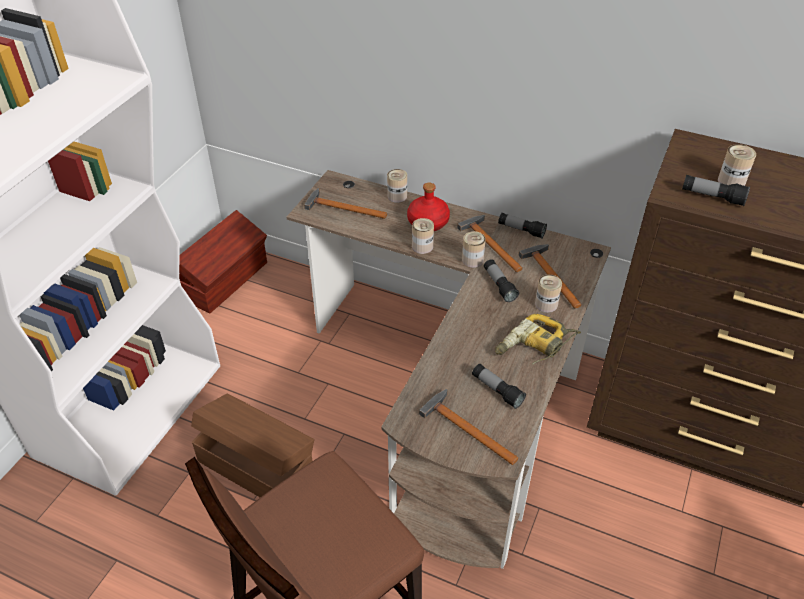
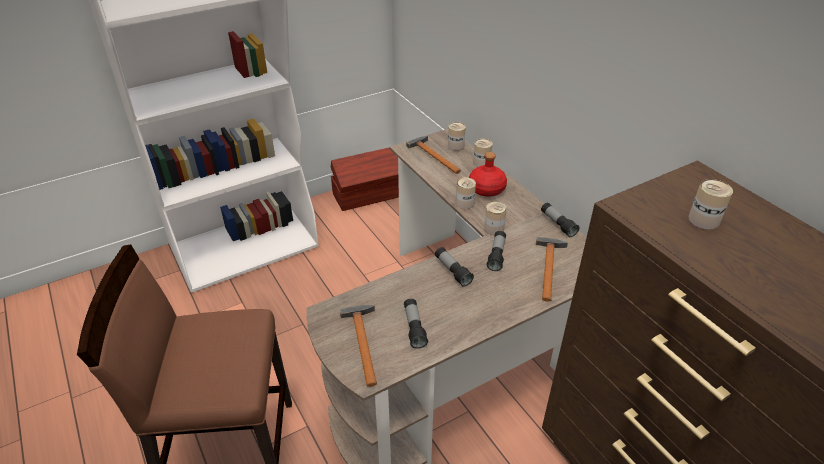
camera: 35 degrees right, 5 degrees down
brown storage box [191,393,314,497] -> none
hammer [457,215,523,272] -> none
power drill [495,314,581,365] -> none
can [535,274,562,313] -> can moved to [448,122,466,150]
flashlight [682,175,750,206] -> flashlight moved to [435,247,474,287]

